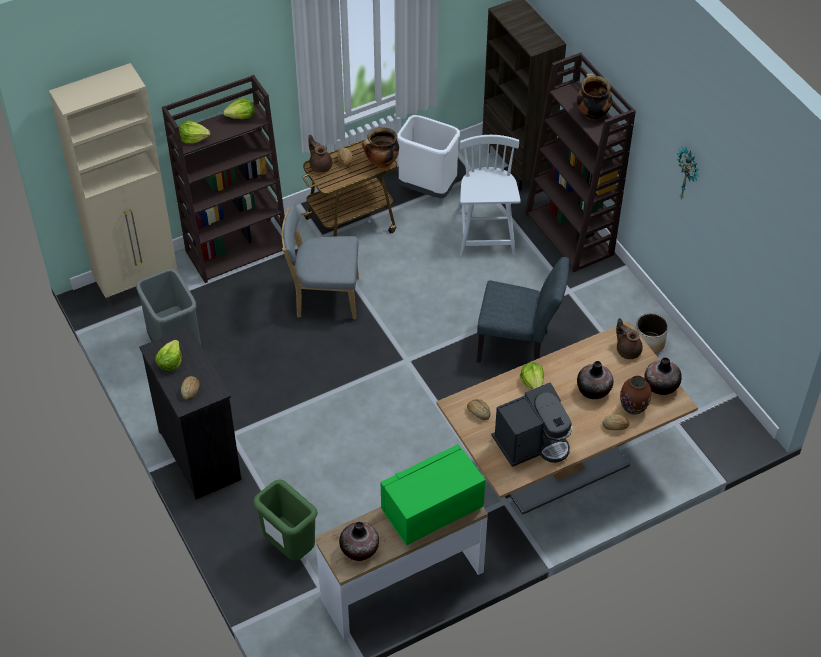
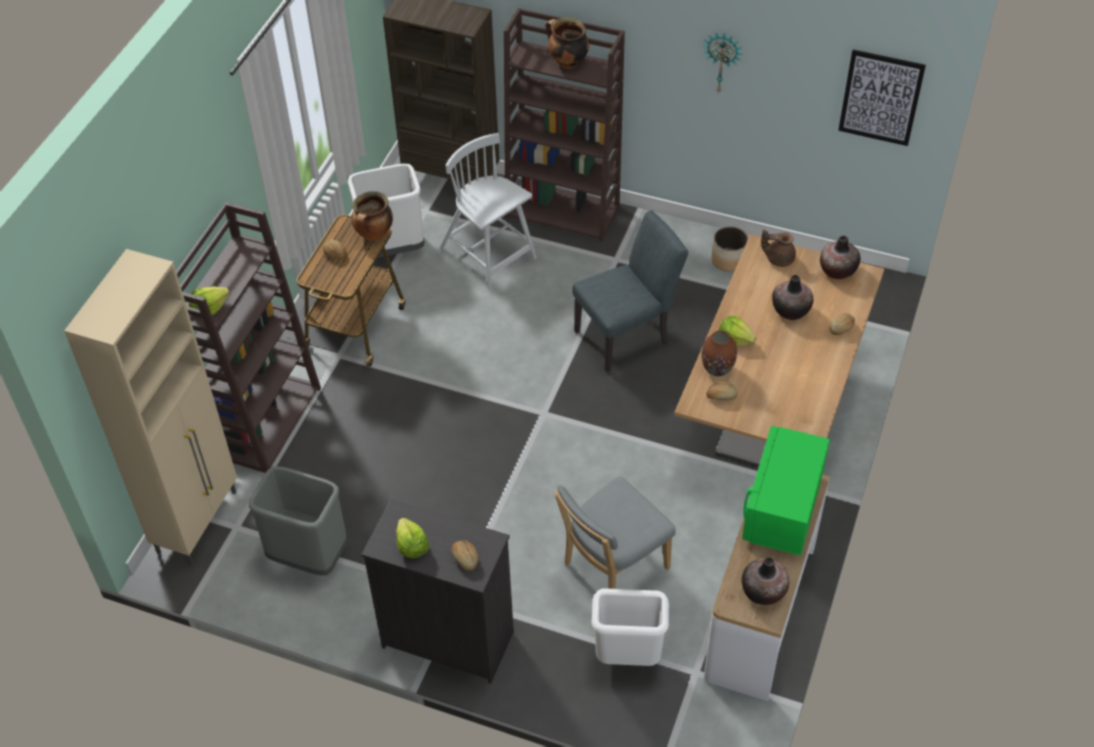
camera: 40 degrees left, 0 degrees up
lettuce [223,98,255,119] -> none
green trash can [253,479,318,560] -> white trash can [591,588,669,666]
grey chair [282,205,359,319] -> grey chair moved to [554,476,676,589]
brown teapot [309,135,332,173] -> none
coffee machine [491,382,573,467] -> none
brown vase [620,376,651,415] -> brown vase moved to [701,330,737,377]
none -> picture [838,50,926,146]

